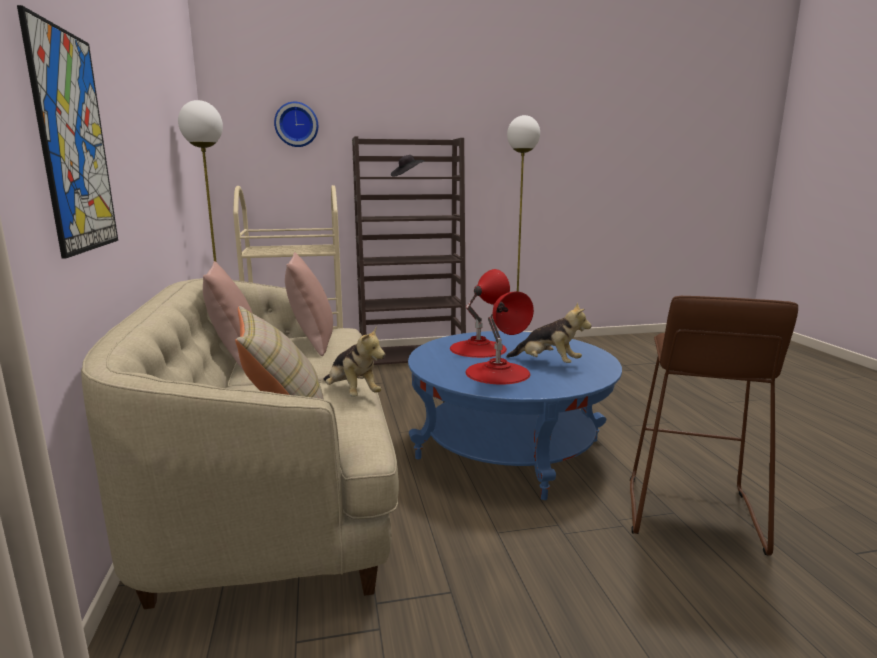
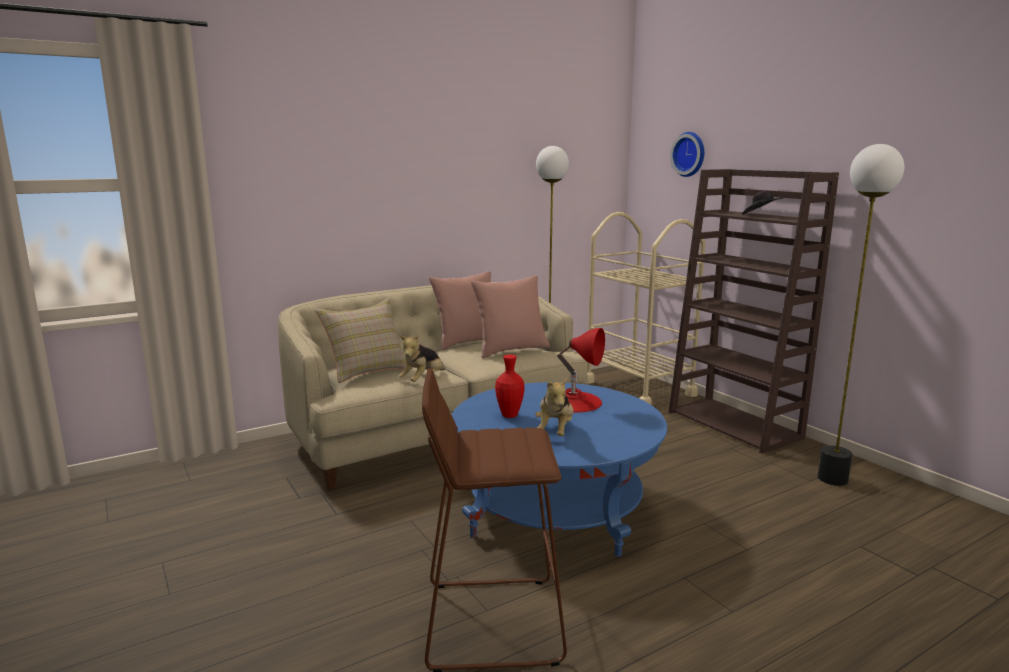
camera: 70 degrees right, 0 degrees up
picture [17,5,118,258] -> none
red table lamp [465,292,534,385] -> red vase [495,355,525,418]

